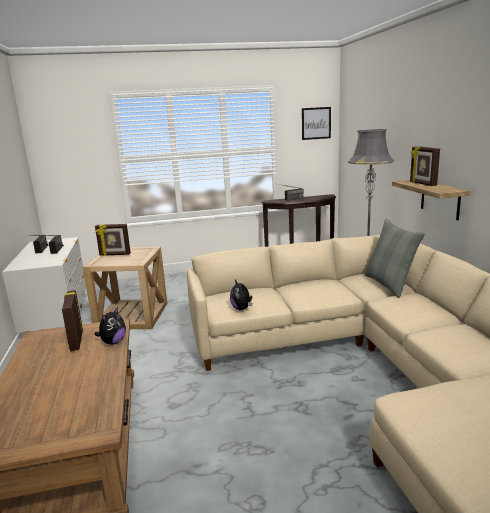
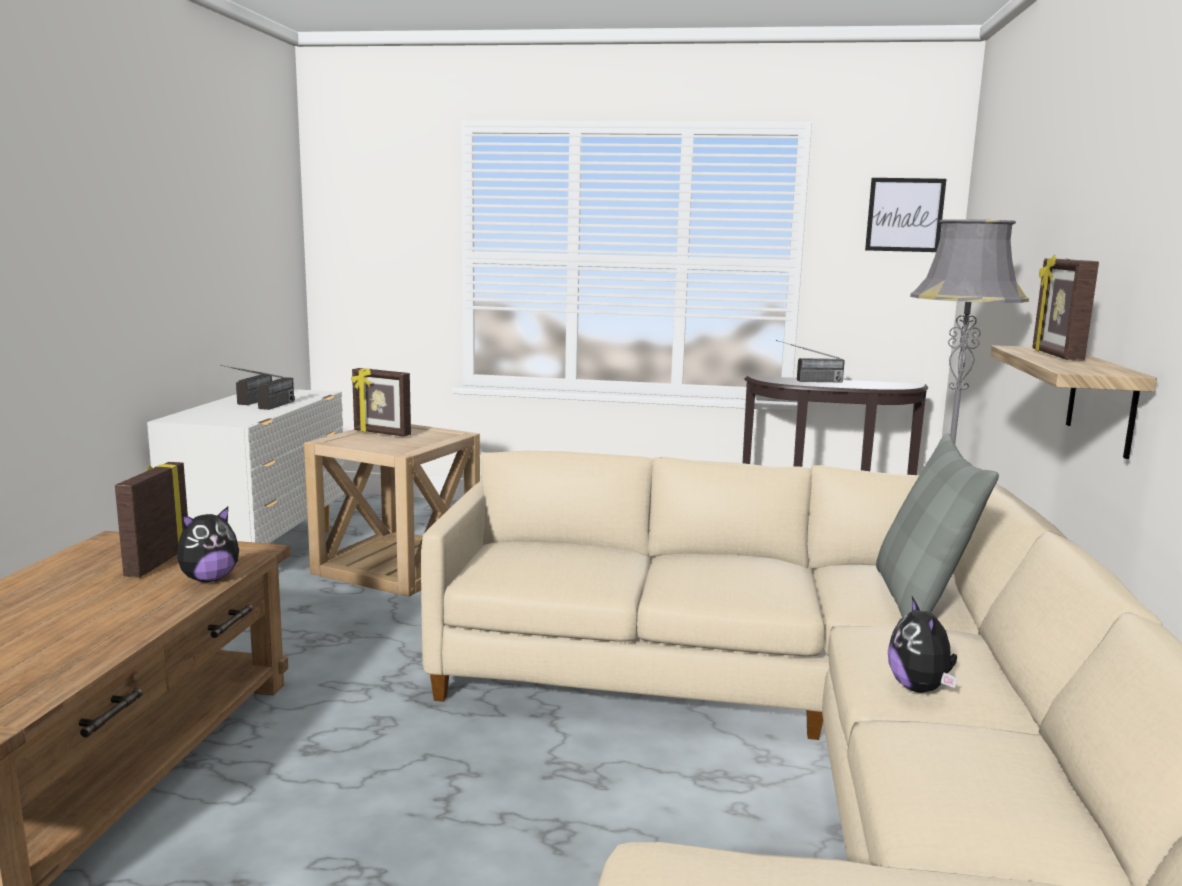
camera: 20 degrees right, 5 degrees down
plush toy [230,280,252,310] -> plush toy moved to [888,597,957,693]

